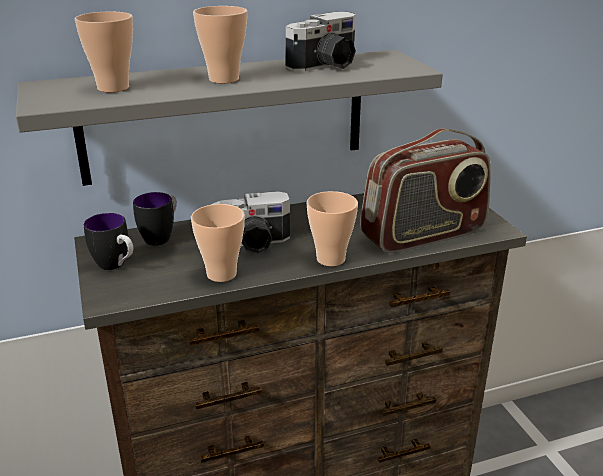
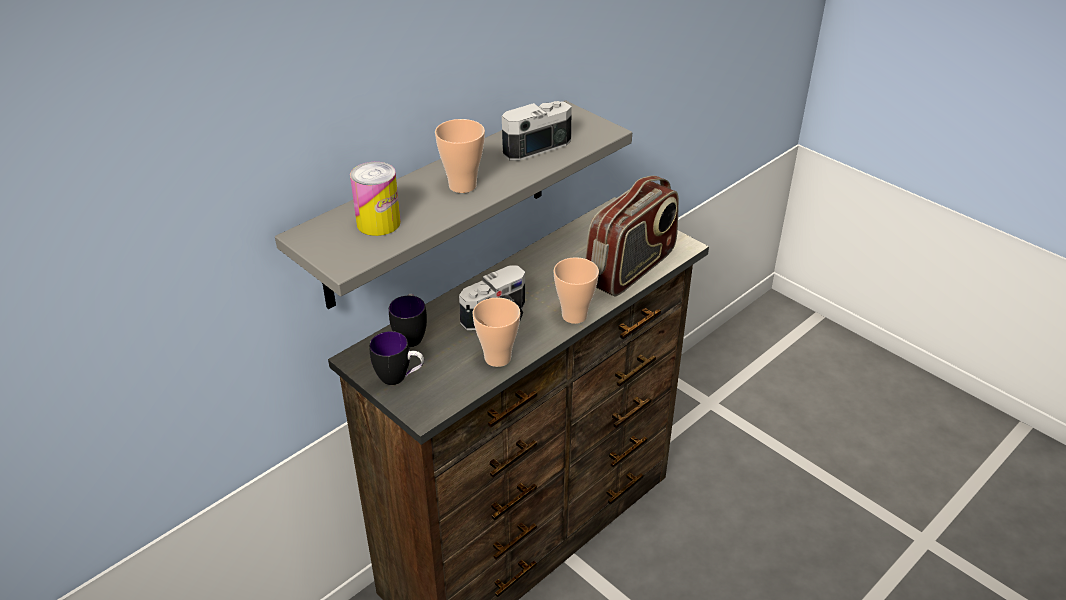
camera: 25 degrees left, 10 degrees up
cup [75,11,133,92] -> can [350,162,401,236]
camera [285,12,356,72] -> camera turned 150 degrees counterclockwise [502,101,572,161]

